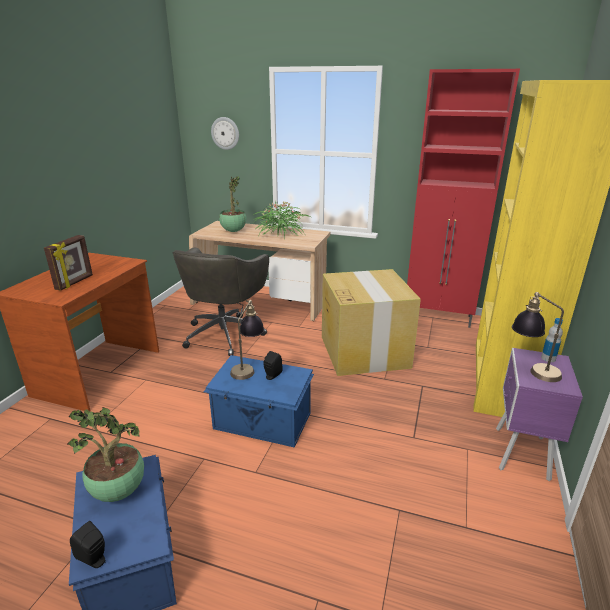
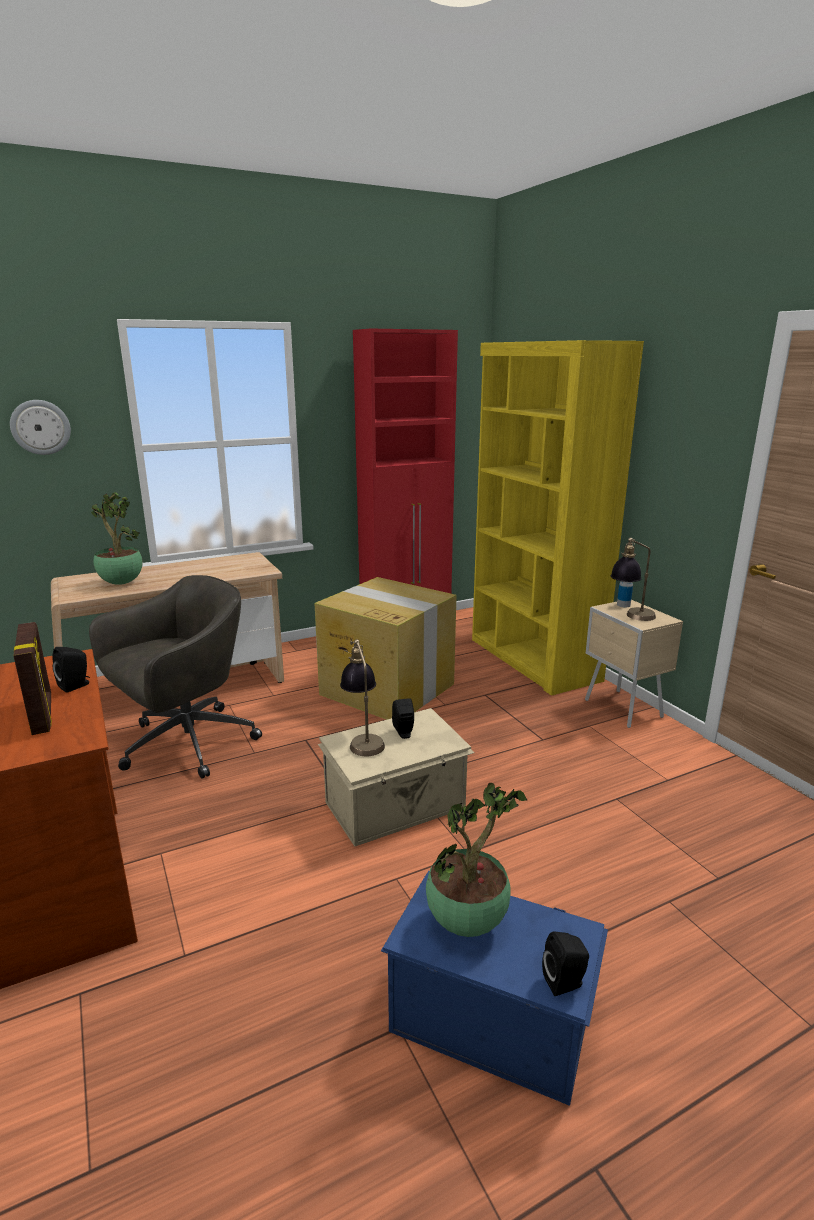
camera: 45 degrees left, 5 degrees down
grey office chair [172,248,269,356] -> grey office chair turned 105 degrees counterclockwise [89,575,262,779]
blue storage box [204,355,314,448] -> beige storage box [318,708,475,846]
potted plant [253,201,311,240] -> none
purple nightstand [496,348,583,481] -> beige nightstand [585,600,683,728]
none -> black speaker [52,647,90,693]

